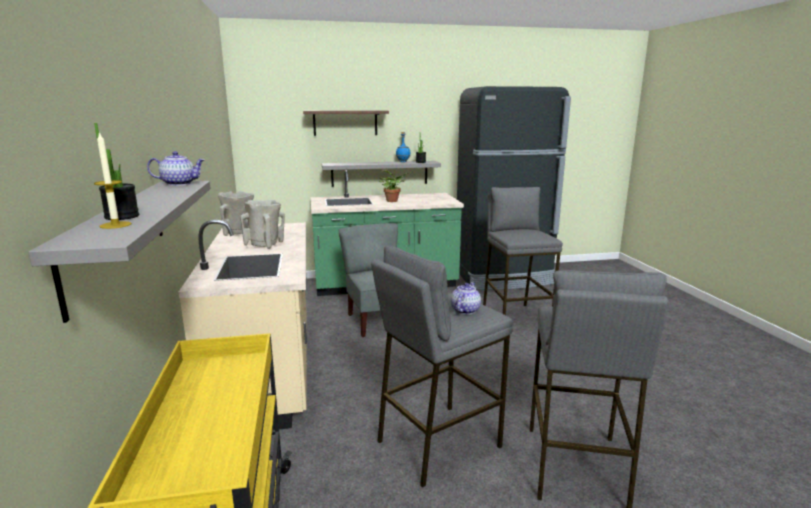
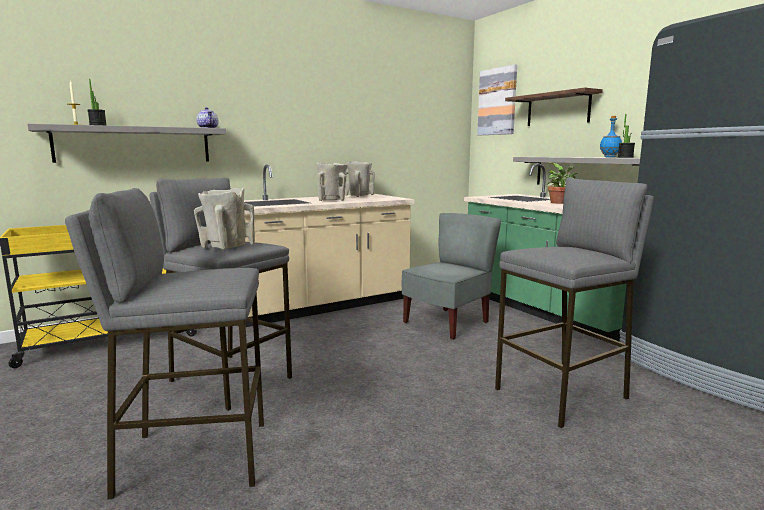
camera: 70 degrees right, 5 degrees down
teapot [451,283,481,315] -> beige vase [194,188,255,250]
none -> picture [477,64,517,135]

